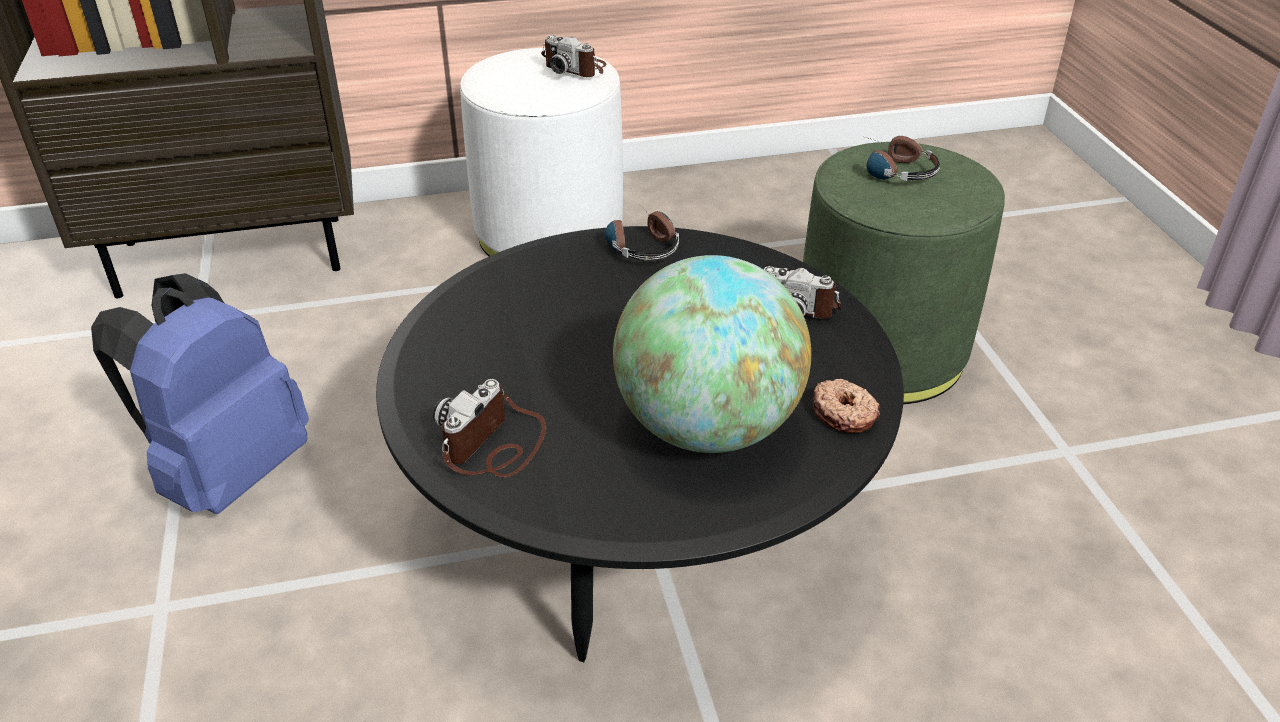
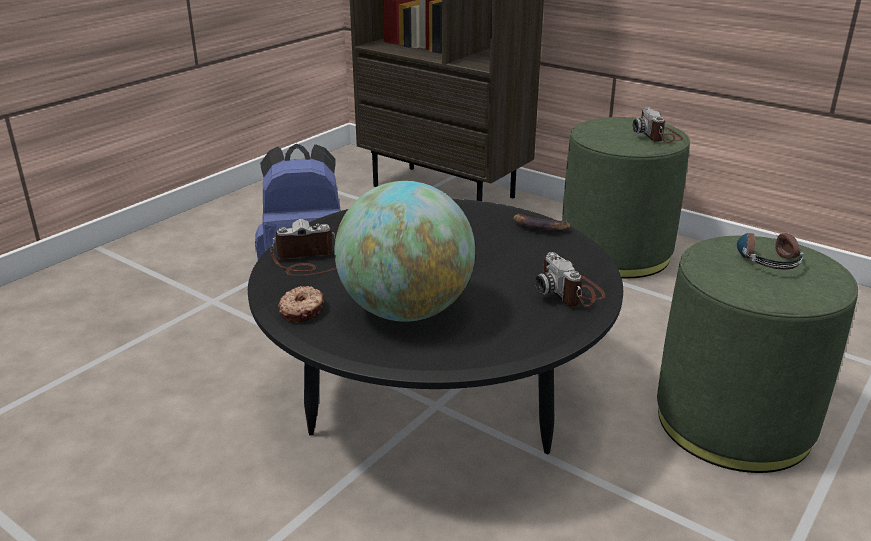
camera: 50 degrees right, 10 degrees down
white ottoman [460,48,623,256] -> green ottoman [562,117,690,278]
headphones [604,204,679,261] -> banana [513,214,571,231]
donut [813,379,880,433] -> donut moved to [278,286,323,322]

